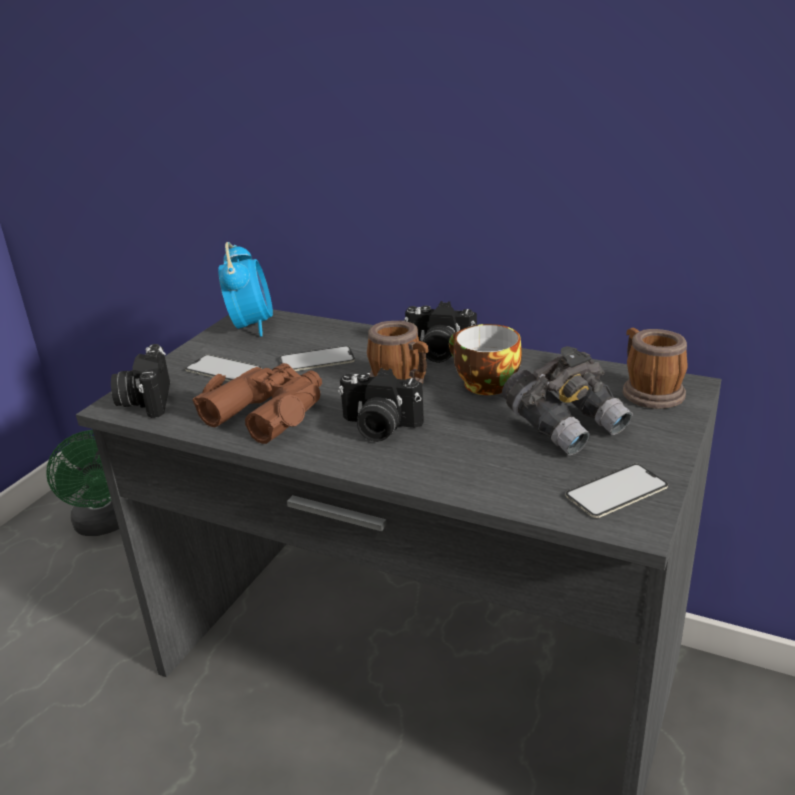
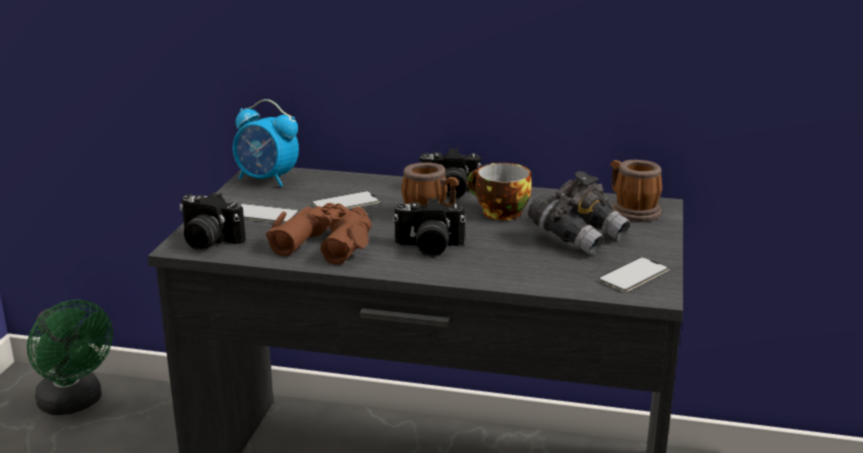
camera: 15 degrees left, 5 degrees down
camera [111,344,170,418] -> camera turned 45 degrees counterclockwise [179,192,246,250]
alarm clock [218,242,273,337] -> alarm clock turned 135 degrees clockwise [233,99,299,187]

